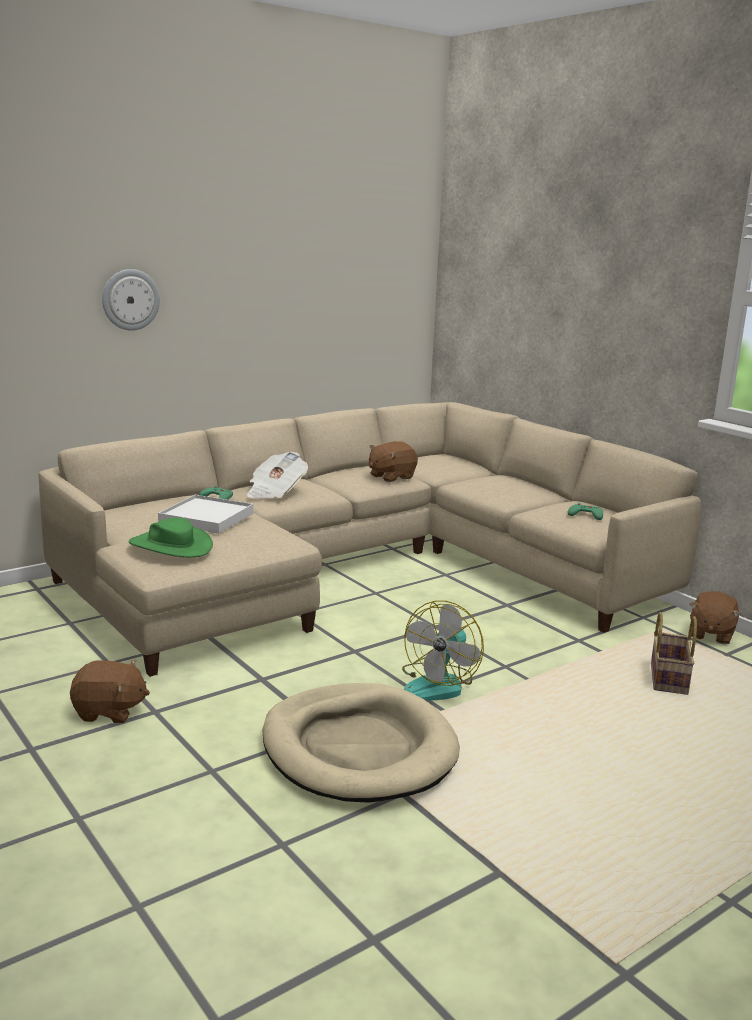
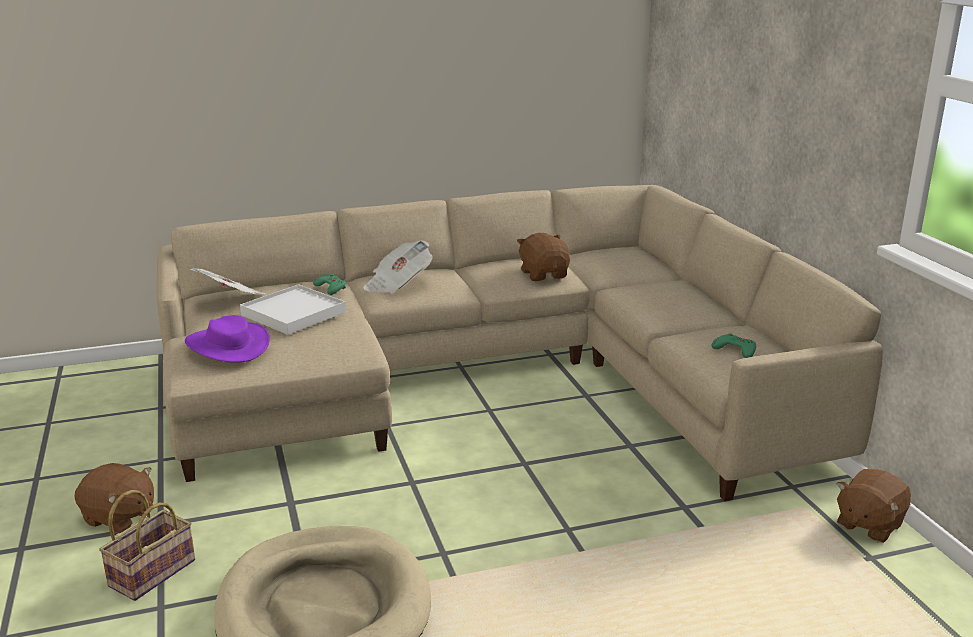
camera: 20 degrees right, 5 degrees up
wall clock [102,269,160,331] -> none
green hat [128,517,213,557] -> purple hat [185,315,270,363]
brown plush toy [369,441,418,482] -> brown plush toy turned 90 degrees clockwise [517,233,570,281]
fan [402,601,484,700] -> none
basket [651,612,697,695] -> basket moved to [99,490,195,601]
none -> newspaper [189,268,266,294]

